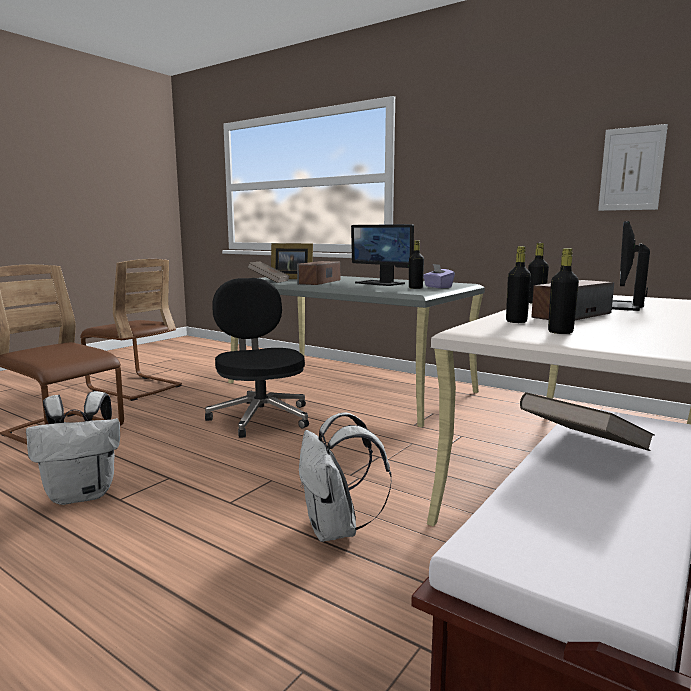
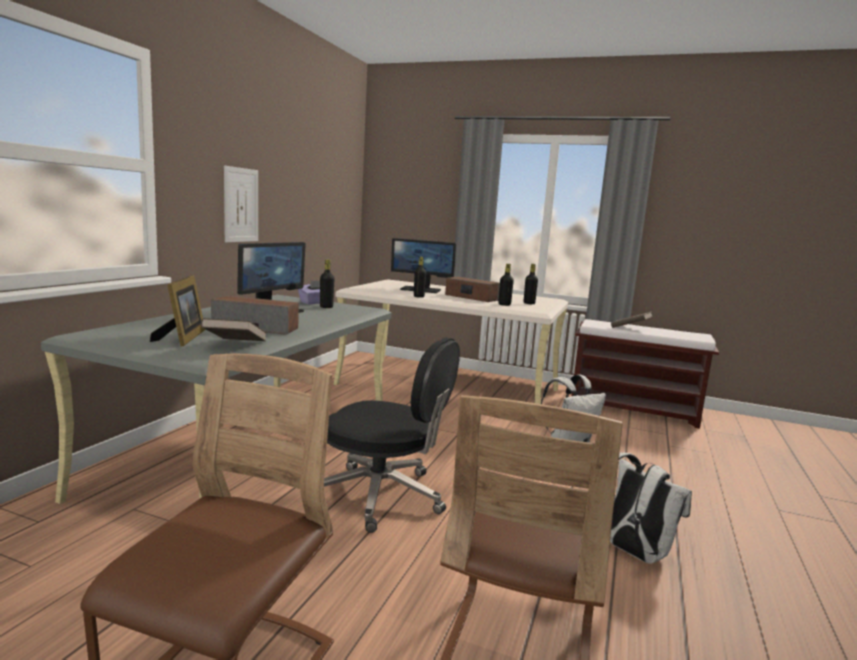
camera: 105 degrees left, 0 degrees up
black office chair [205,278,309,438] -> black office chair turned 120 degrees counterclockwise [324,337,460,533]
picture [598,124,668,211] -> picture moved to [224,166,258,242]

